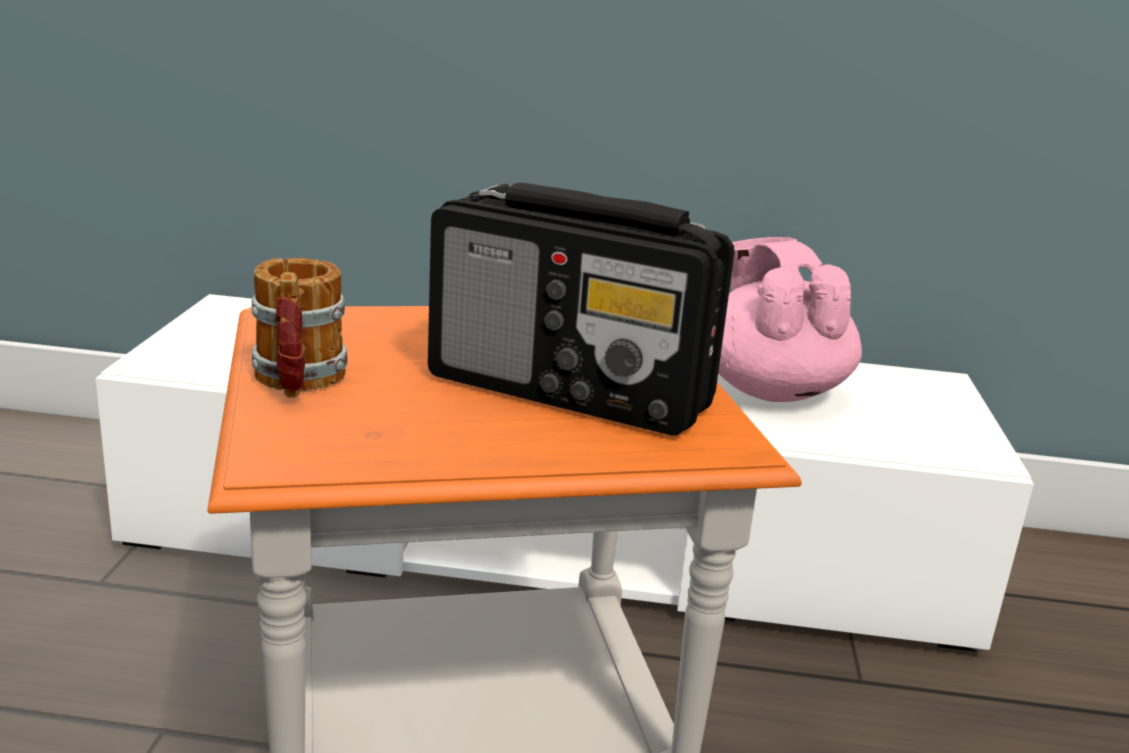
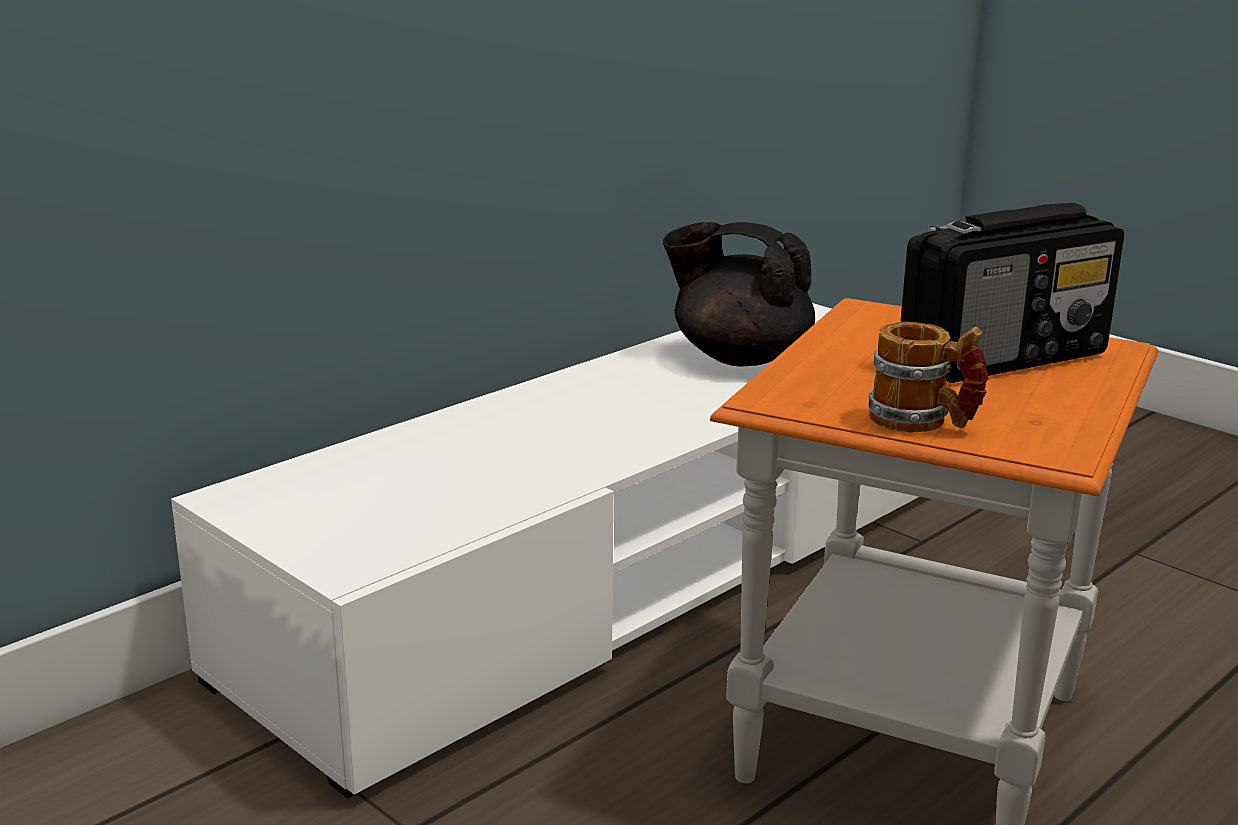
camera: 50 degrees left, 0 degrees up
pink teapot [718,237,862,402] -> black teapot [663,222,815,366]

